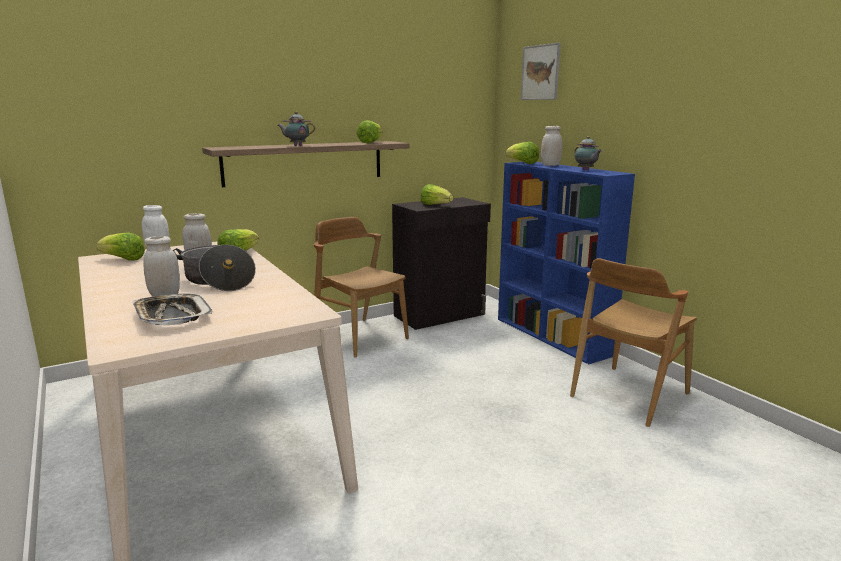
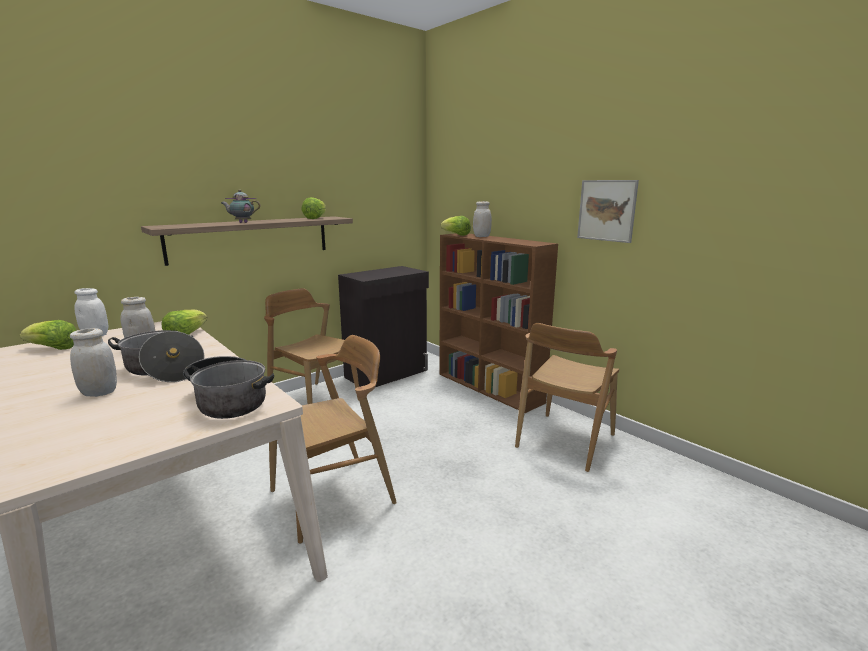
camera: 10 degrees left, 0 degrees up
tray [132,294,212,325] -> none
lettuce [421,184,453,205] -> none
blue bookcase [498,162,635,364] -> brown bookcase [439,233,558,413]
picture [521,43,561,100] -> picture moved to [577,180,639,243]
teapot [574,136,602,170] -> none
none -> cooking pot [183,356,274,419]
none -> brown chair [269,335,397,544]

